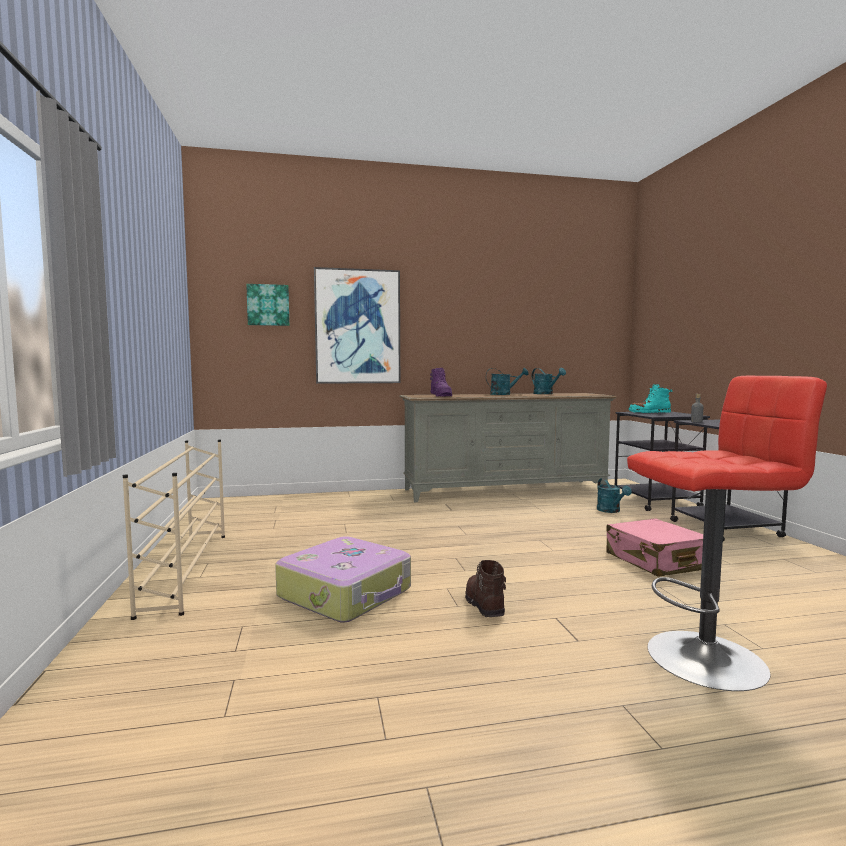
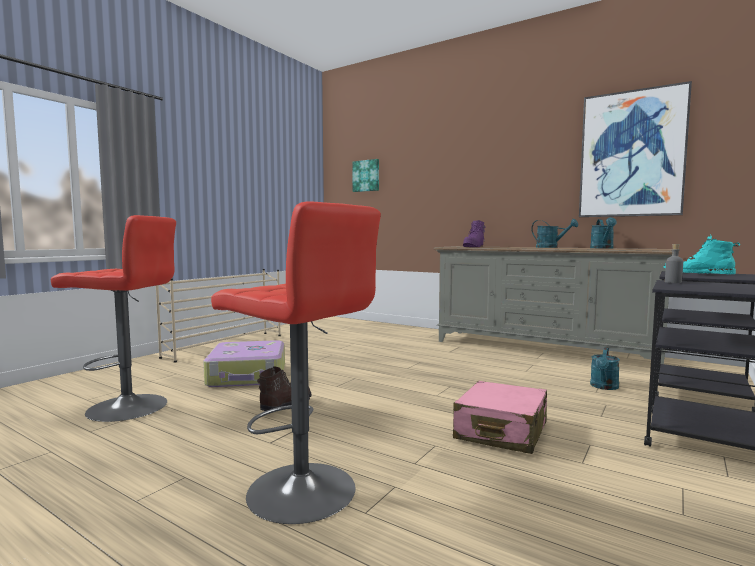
camera: 45 degrees right, 0 degrees up
picture [314,267,400,384] -> picture moved to [579,81,692,217]
none -> red stool [51,215,176,422]

